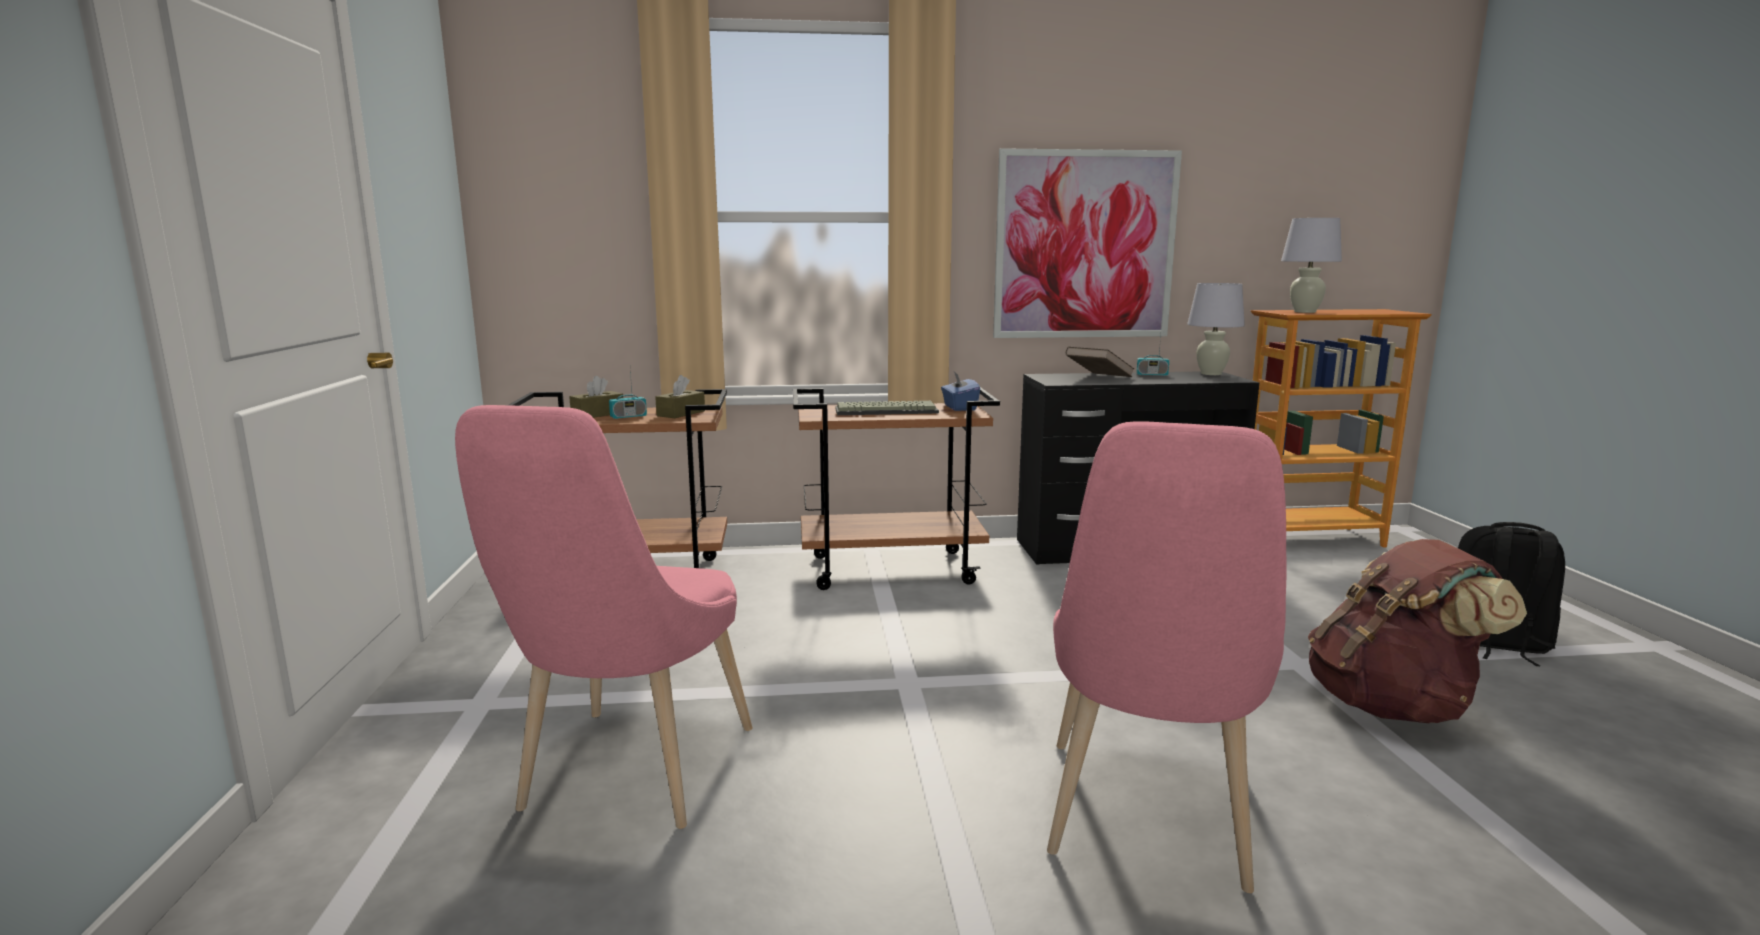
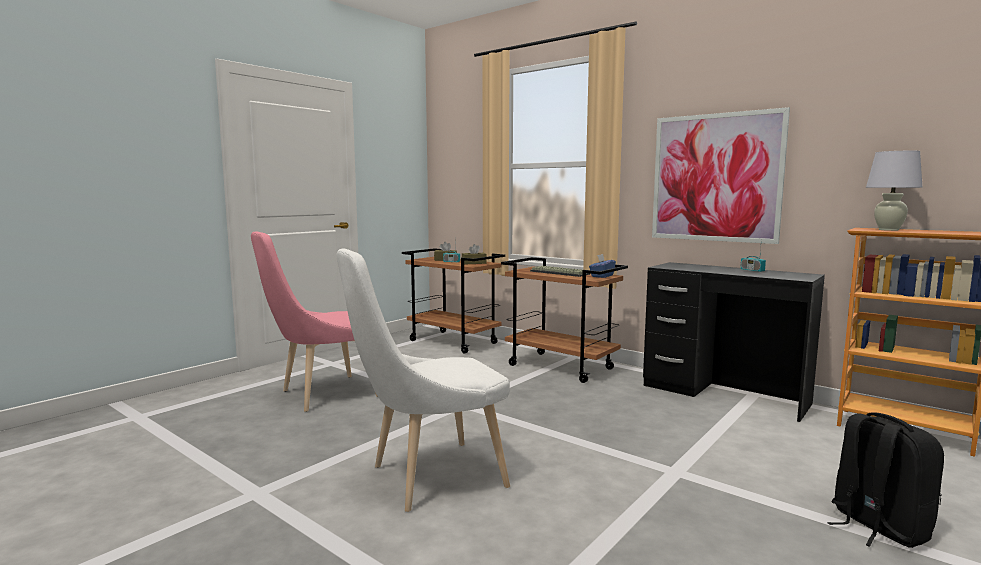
camera: 45 degrees right, 5 degrees down
pink chair [1047,421,1286,893] -> white chair [337,248,510,512]
brown book [1066,347,1134,377] -> none
white table lamp [1187,283,1245,375] -> none
brown backpack [1308,539,1527,723] -> none

